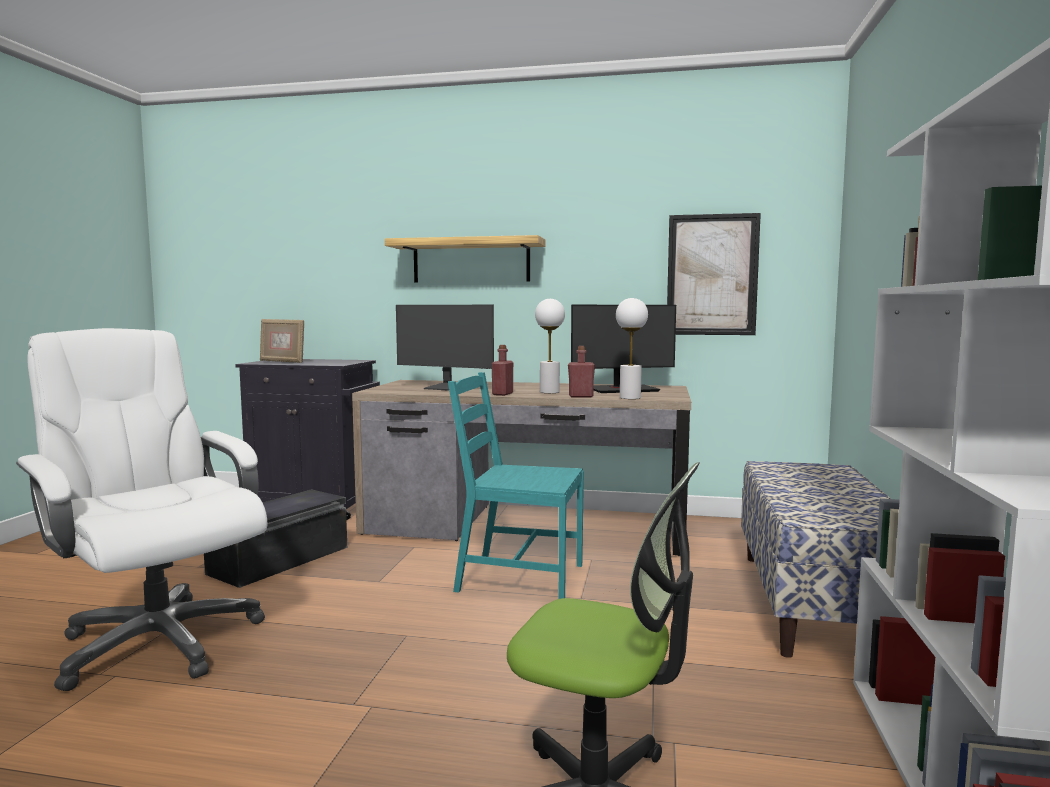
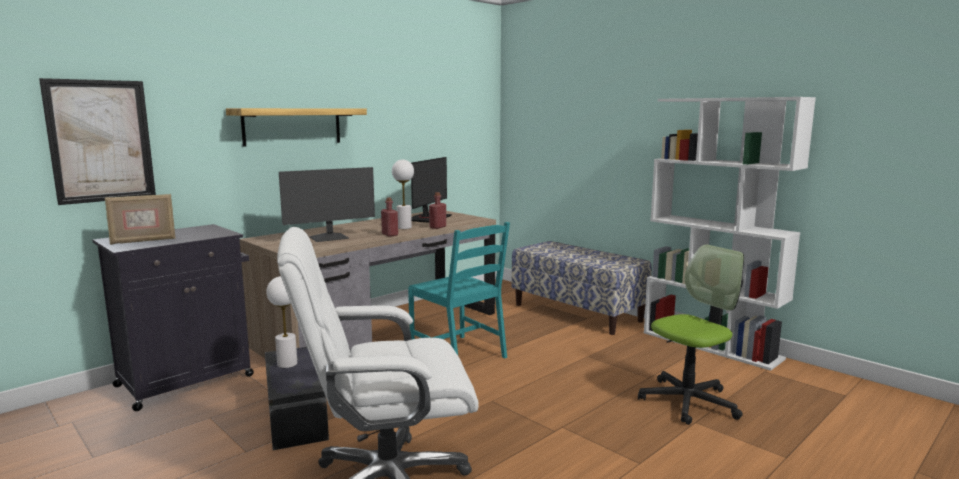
camera: 55 degrees left, 5 degrees up
turquoise chair [448,372,584,599] -> turquoise chair turned 90 degrees counterclockwise [408,222,510,359]
white table lamp [616,298,648,399] -> white table lamp moved to [266,276,297,368]
picture [667,213,761,335] -> picture moved to [39,78,156,205]

